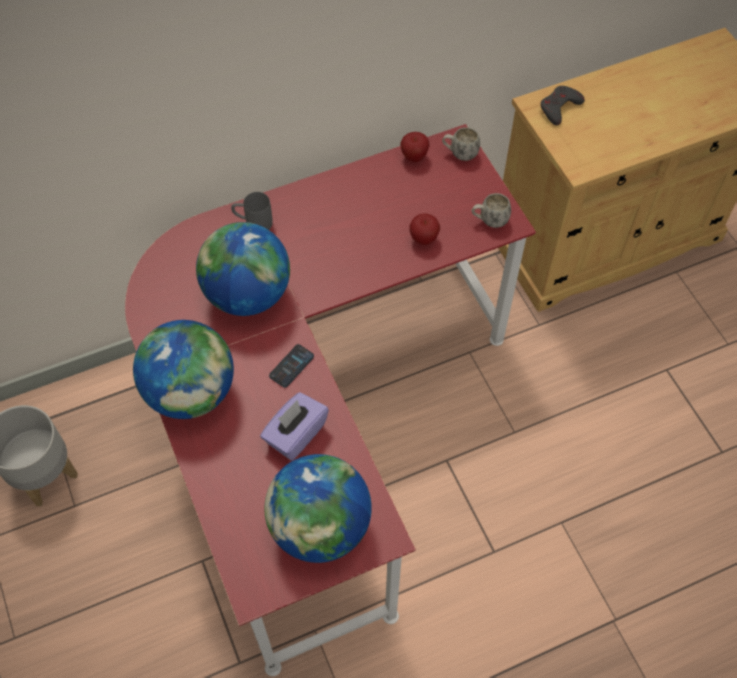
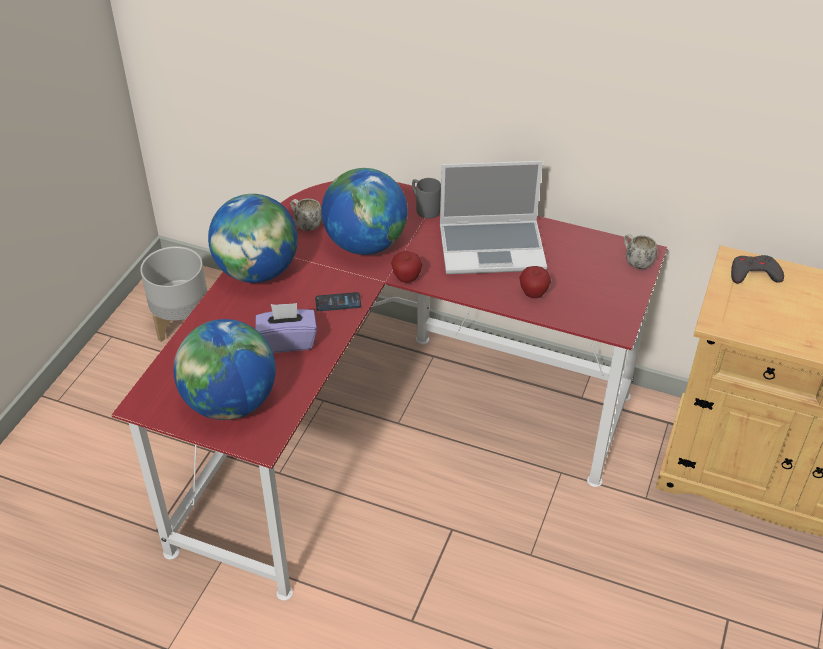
camera: 45 degrees right, 15 degrees down
apple [400,132,430,162] -> apple moved to [391,251,422,283]
white mug [471,193,511,228] -> white mug moved to [290,198,322,231]
none -> laptop [440,161,547,274]

